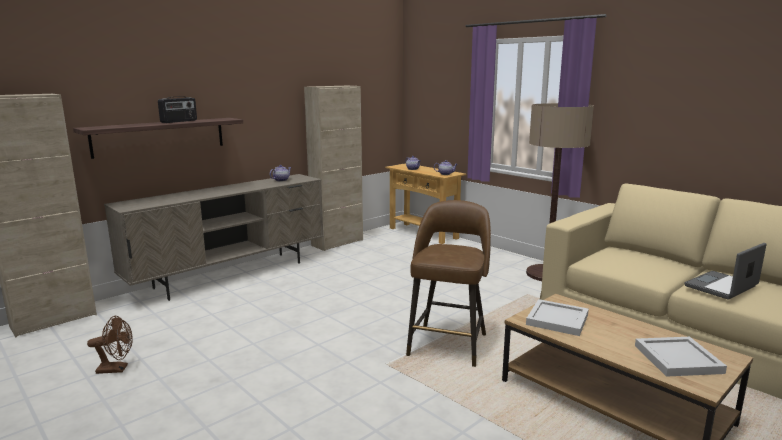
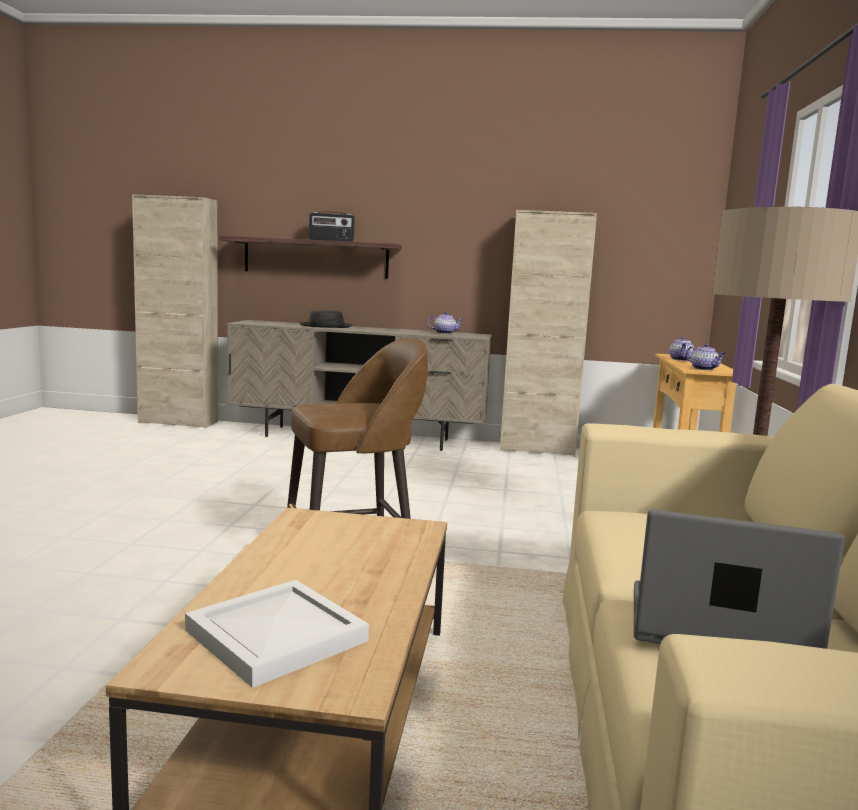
camera: 50 degrees right, 5 degrees down
brown fan [87,316,133,374] -> none
white tray [526,299,589,336] -> none
none -> black hat [299,310,353,328]

